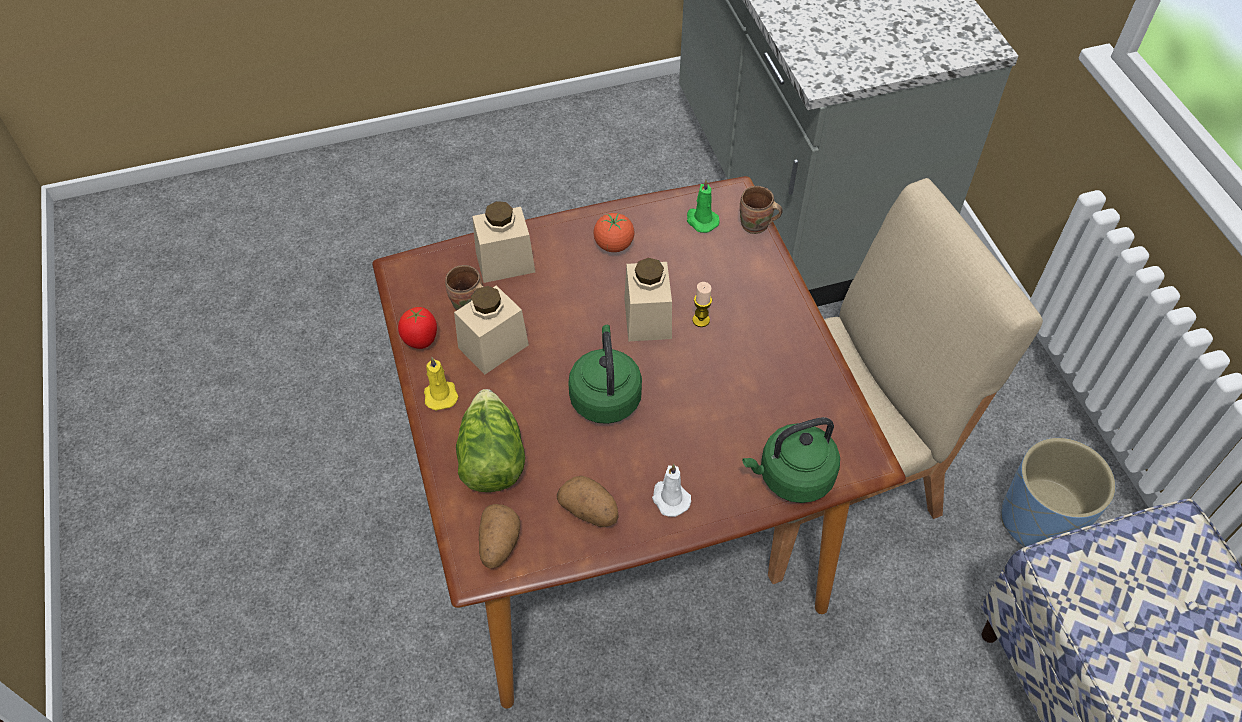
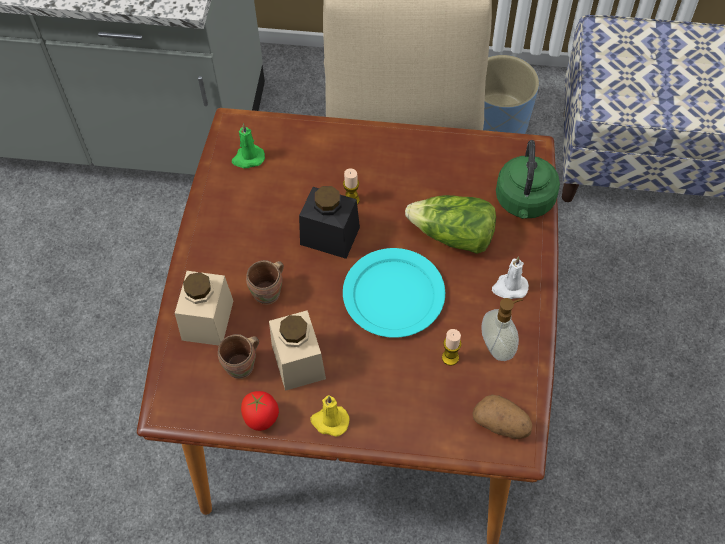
camera: 65 degrees left, 5 degrees up
lettuce [456,389,525,492] -> lettuce moved to [405,195,496,254]
potato [557,476,619,527] -> soap dispenser [482,298,523,361]
green kettle [568,325,642,424] -> turquoise plate [343,248,445,338]
tomato [593,213,634,252] -> none
beige jar [624,258,672,341] -> black jar [299,186,360,259]
brown mug [740,186,783,234] -> brown mug moved to [246,260,284,304]
none -> candle [442,329,461,366]

